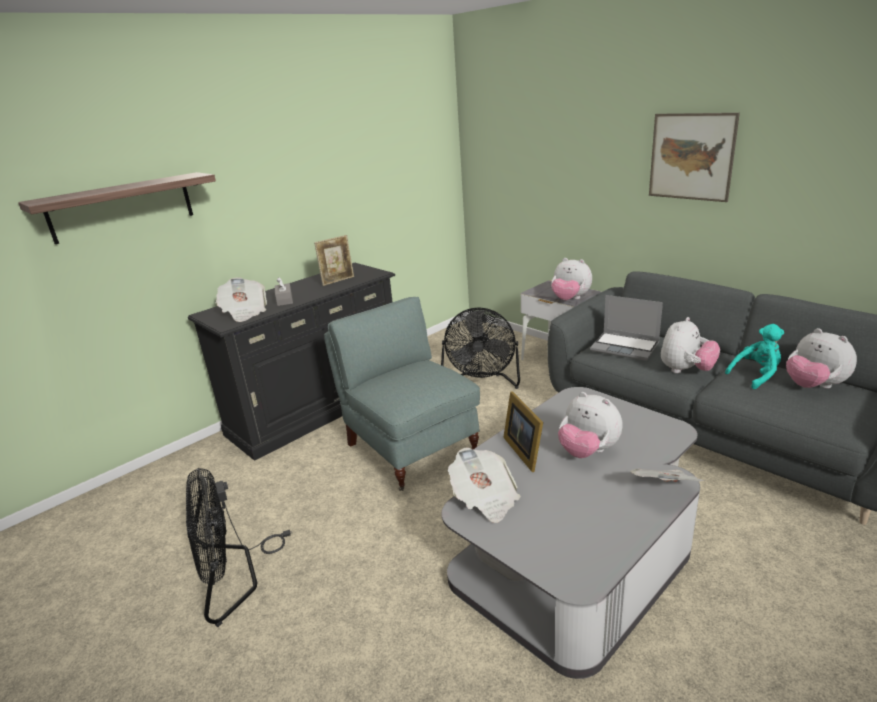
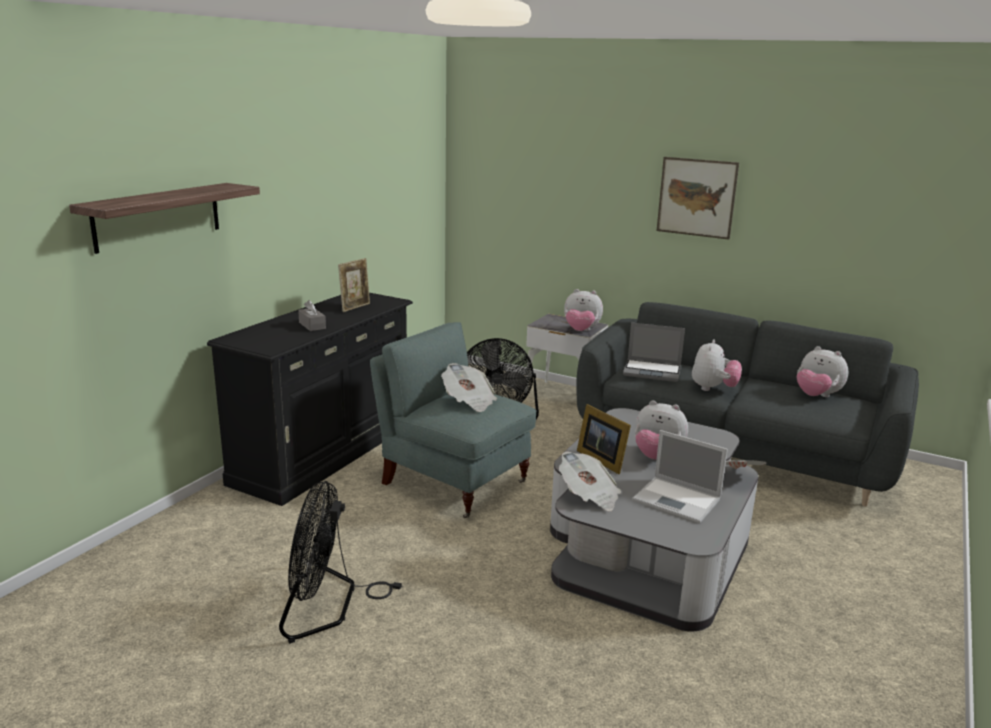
camera: 20 degrees left, 5 degrees down
black fan [186,468,292,627] -> black fan turned 45 degrees clockwise [279,481,403,644]
newspaper [216,277,267,322] -> newspaper moved to [441,363,497,412]
turquoise plush toy [725,324,784,389] -> none
none -> laptop [632,430,728,523]

